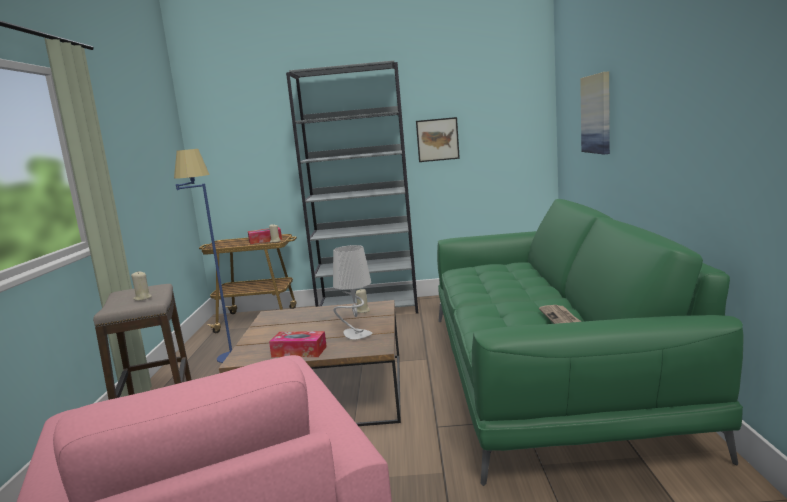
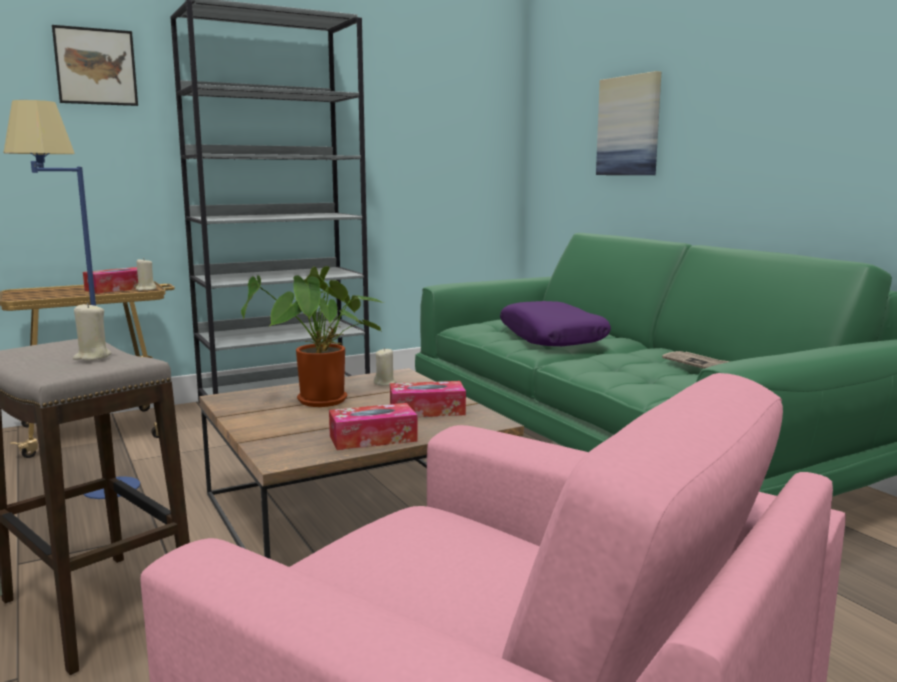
camera: 30 degrees left, 0 degrees up
grey table lamp [333,245,373,340] -> tissue box [390,381,466,417]
picture [416,117,460,162] -> picture moved to [52,25,138,106]
none -> potted plant [241,266,384,407]
none -> purple pillow [500,301,611,346]

